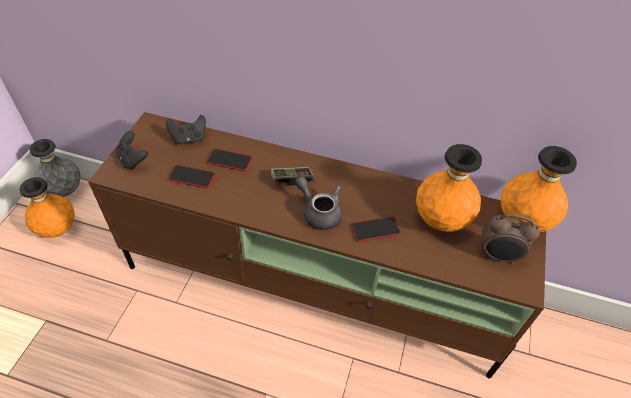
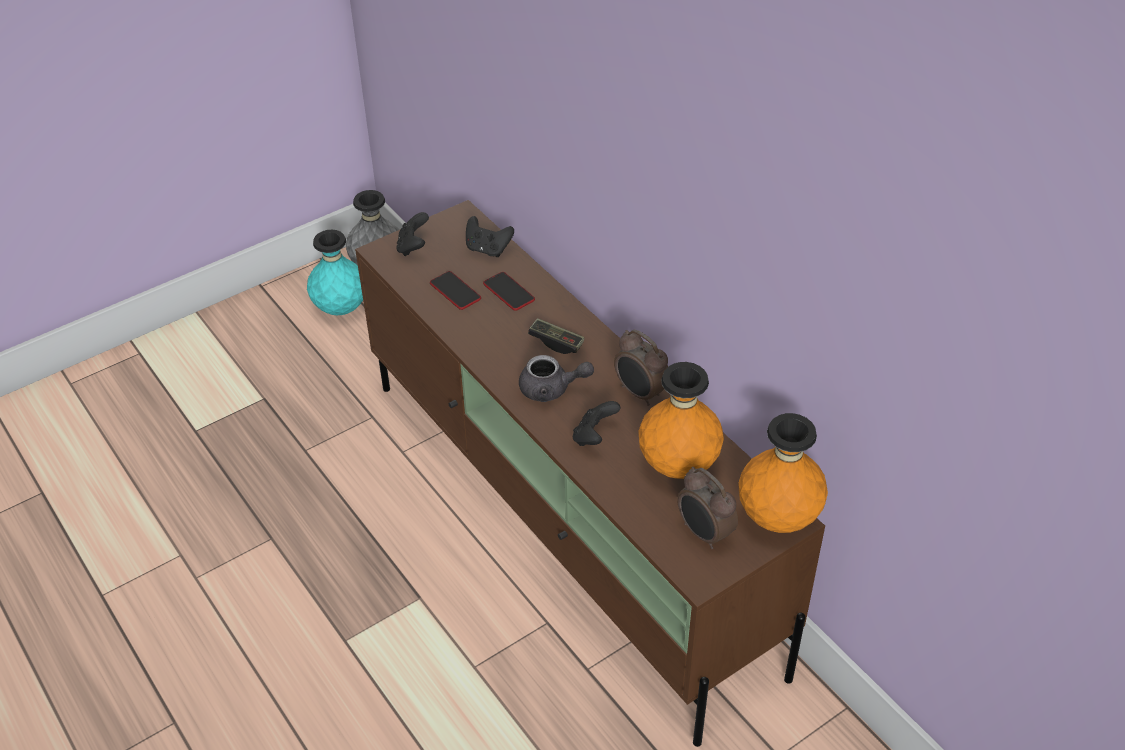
camera: 40 degrees right, 5 degrees down
orange vase [20,177,75,238] -> turquoise vase [307,230,363,315]
grey teapot [295,176,342,230] -> grey teapot turned 105 degrees clockwise [519,355,594,402]
phone [351,217,401,242] -> black game controller [573,401,620,446]
none -> alarm clock [614,329,668,406]

